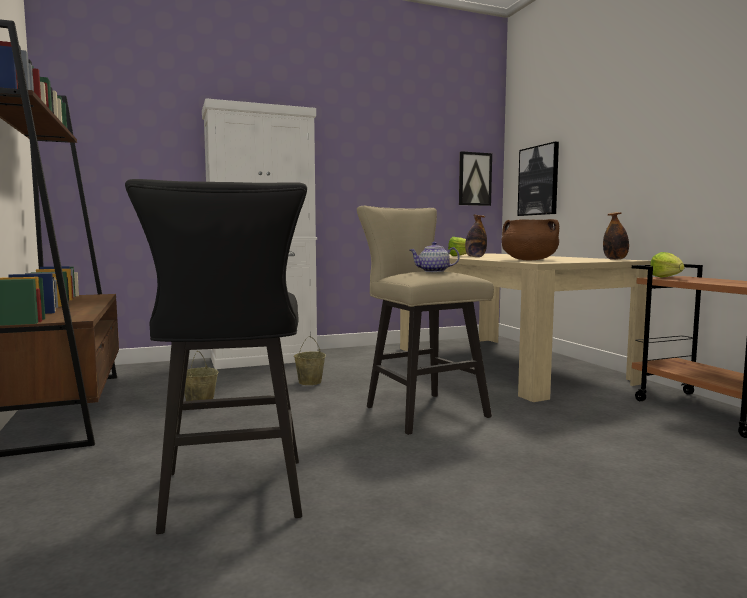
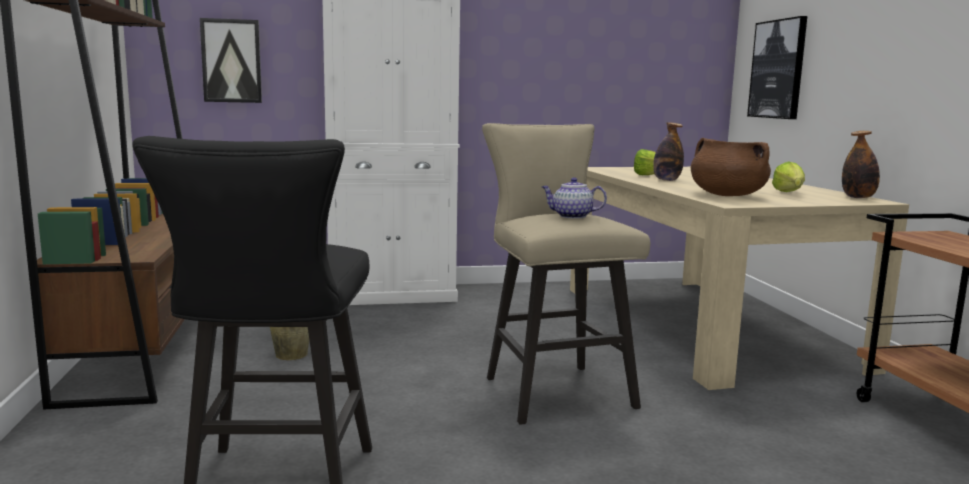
camera: 10 degrees right, 5 degrees up
beige bucket [294,336,326,385] -> none
picture [459,151,492,206] -> picture moved to [200,18,262,103]
lettuce [650,252,684,278] -> lettuce moved to [772,161,805,192]

